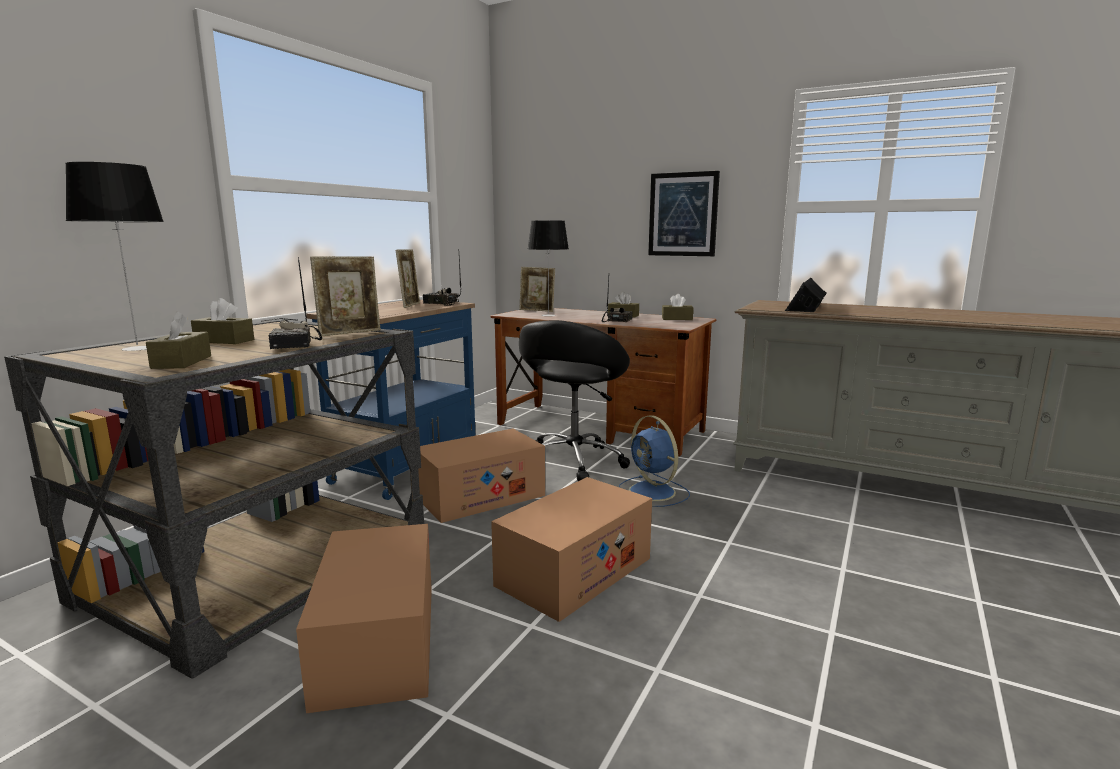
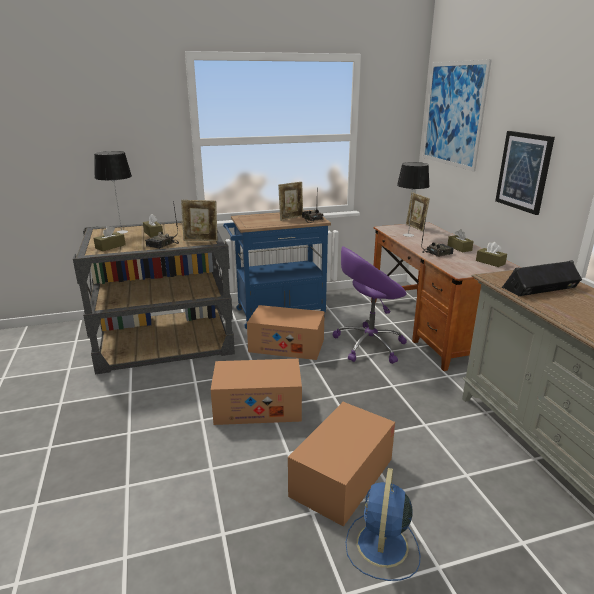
camera: 45 degrees right, 10 degrees up
cardboard box [296,524,432,713] -> cardboard box moved to [288,402,395,527]
black office chair [519,320,630,481] -> purple office chair [332,246,407,364]
blue fan [619,415,690,507] -> blue fan moved to [346,468,421,581]
none -> picture [422,59,492,172]

